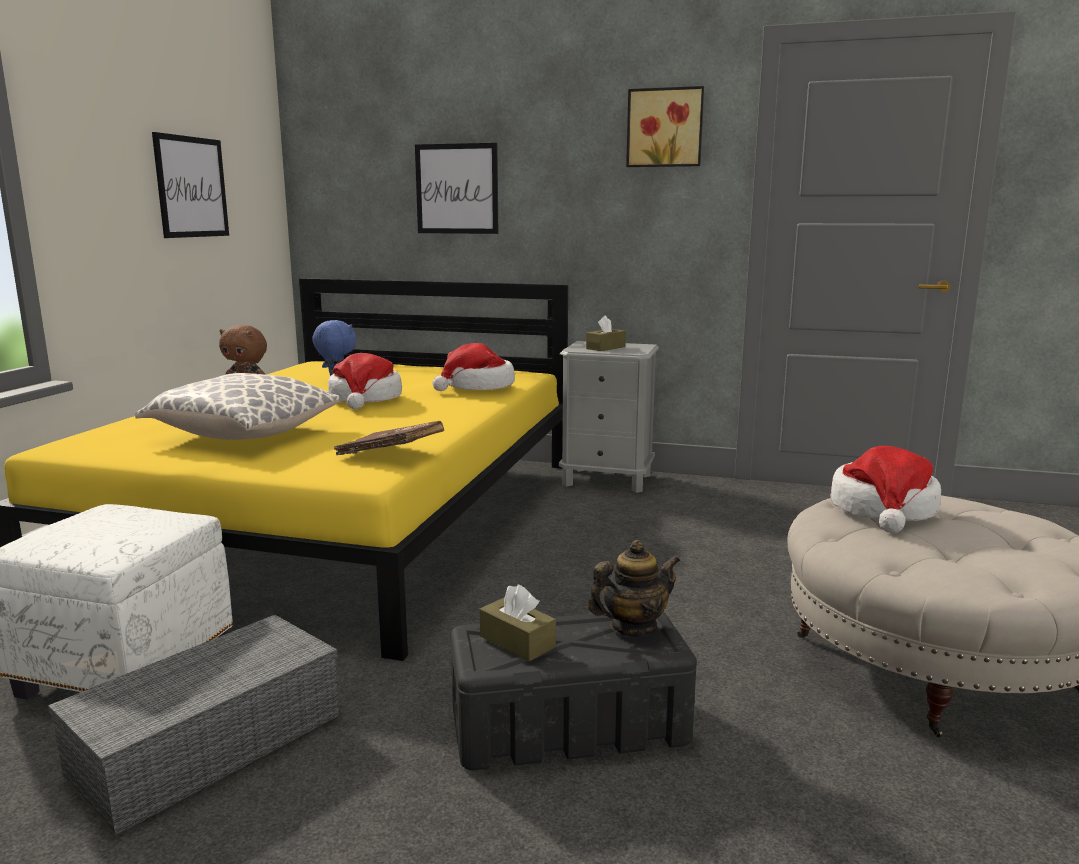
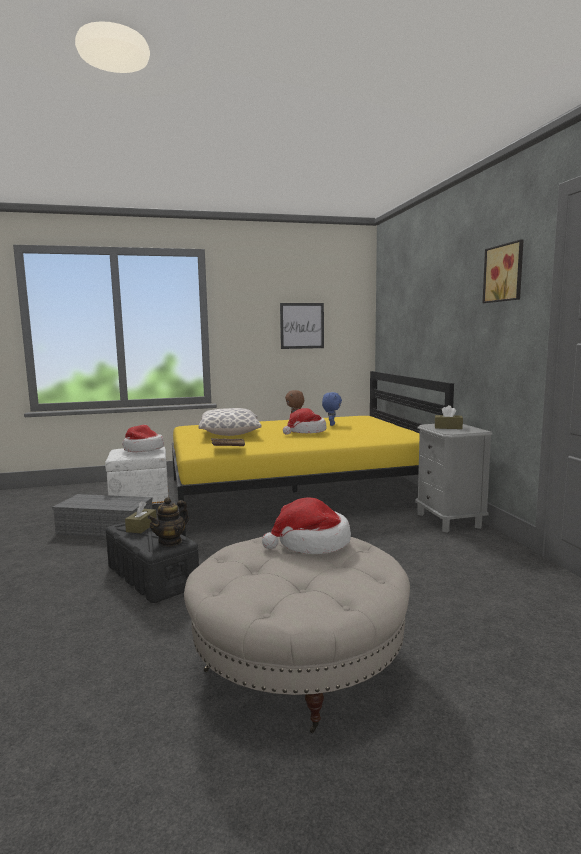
camera: 60 degrees right, 5 degrees down
picture [415,143,498,234] -> none
hat [433,343,515,391] -> hat moved to [122,425,164,452]
teapot [588,540,681,637] -> teapot turned 90 degrees clockwise [147,497,189,546]

